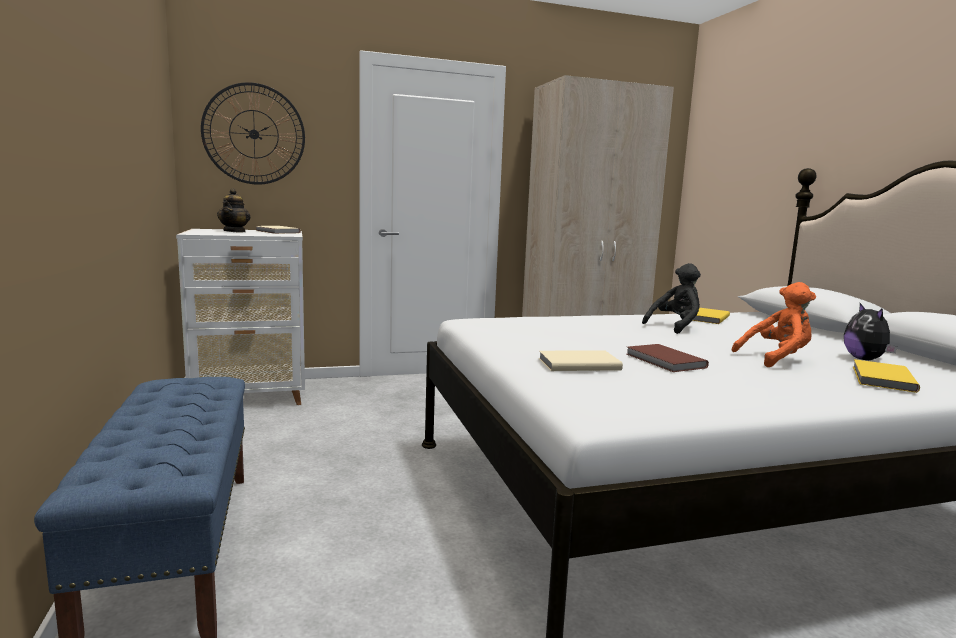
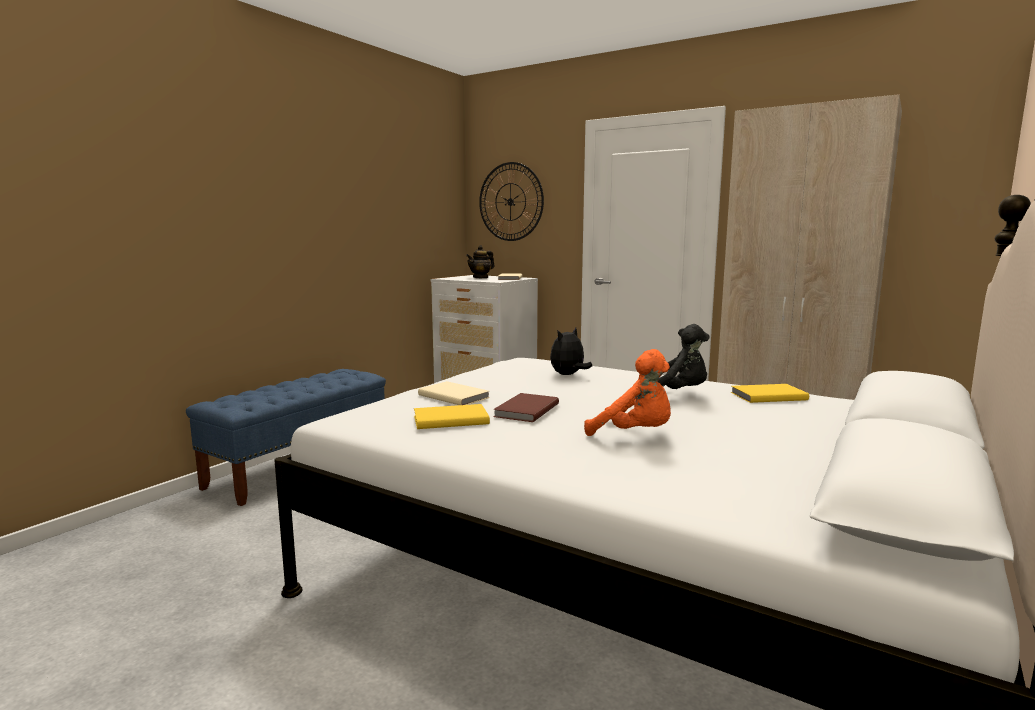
camera: 50 degrees right, 0 degrees up
plush toy [844,303,897,360] -> plush toy moved to [550,327,592,375]
yellow book [853,359,920,393] -> yellow book moved to [414,404,490,429]

